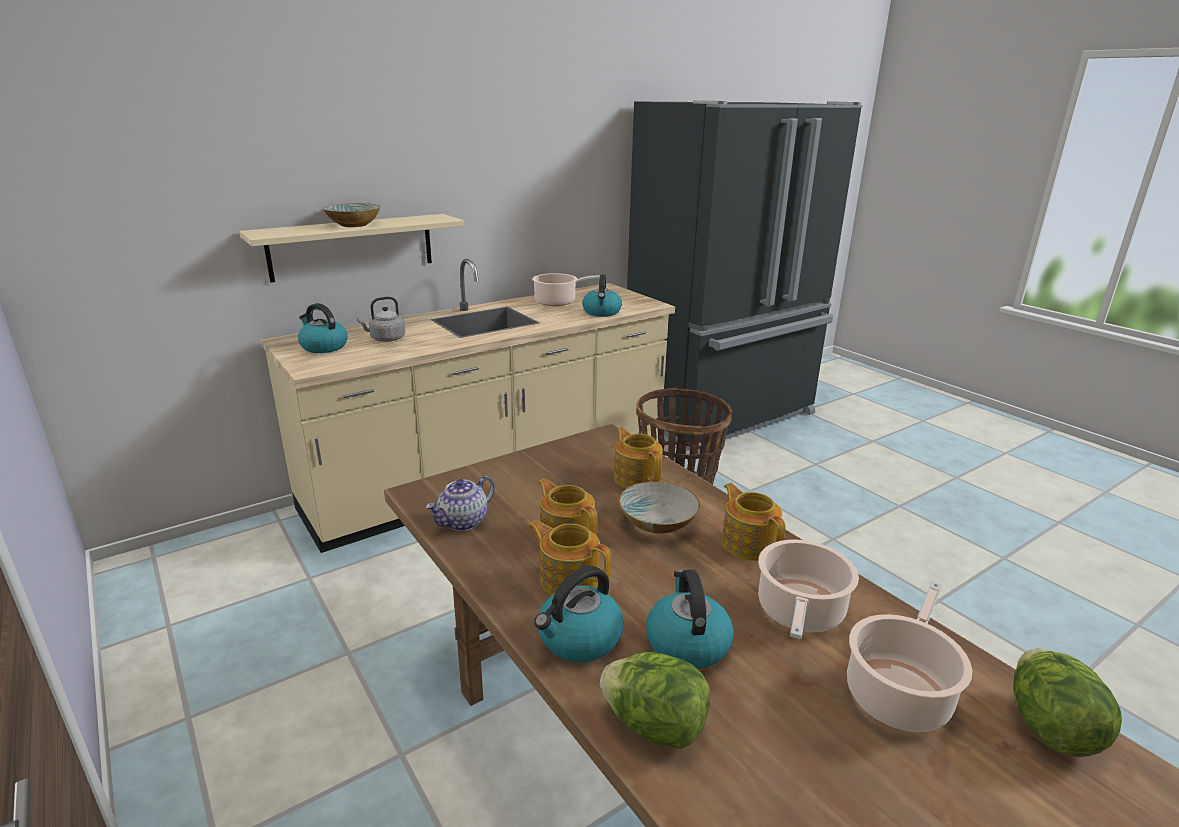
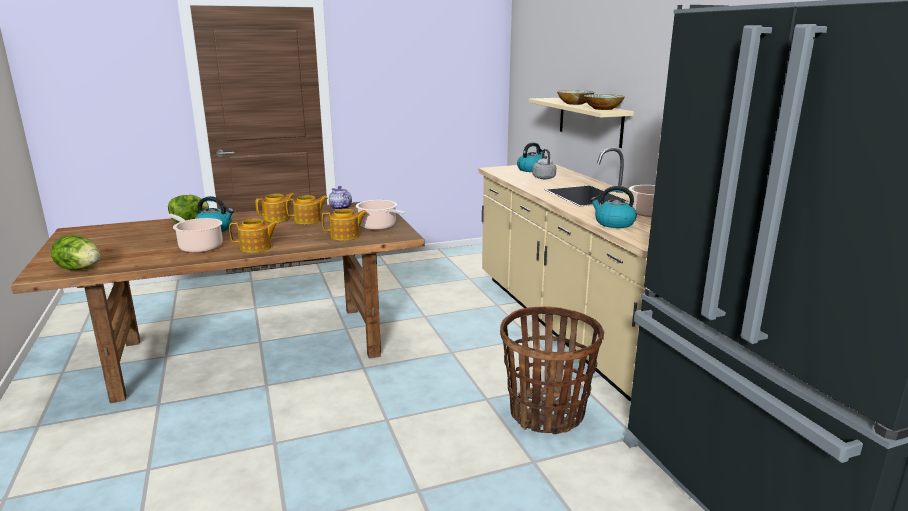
camera: 105 degrees right, 5 degrees down
kettle [534,566,624,662] -> none
bowl [618,481,700,534] -> bowl moved to [584,94,625,110]
cooking pot [847,581,972,732] -> cooking pot moved to [356,200,405,230]

